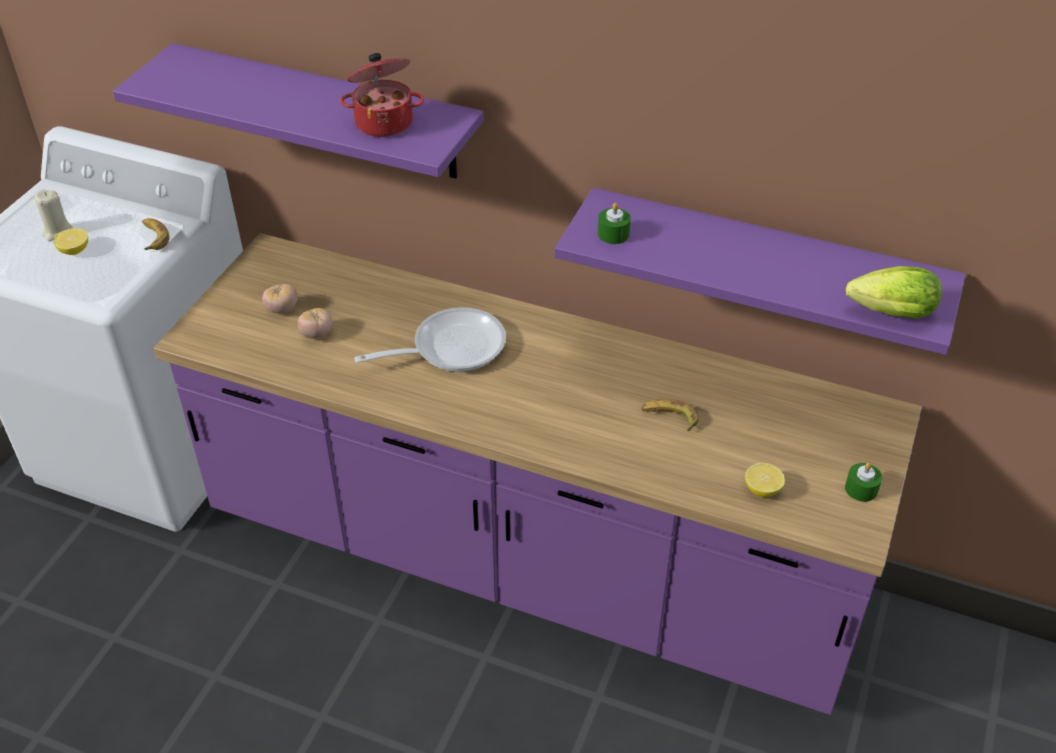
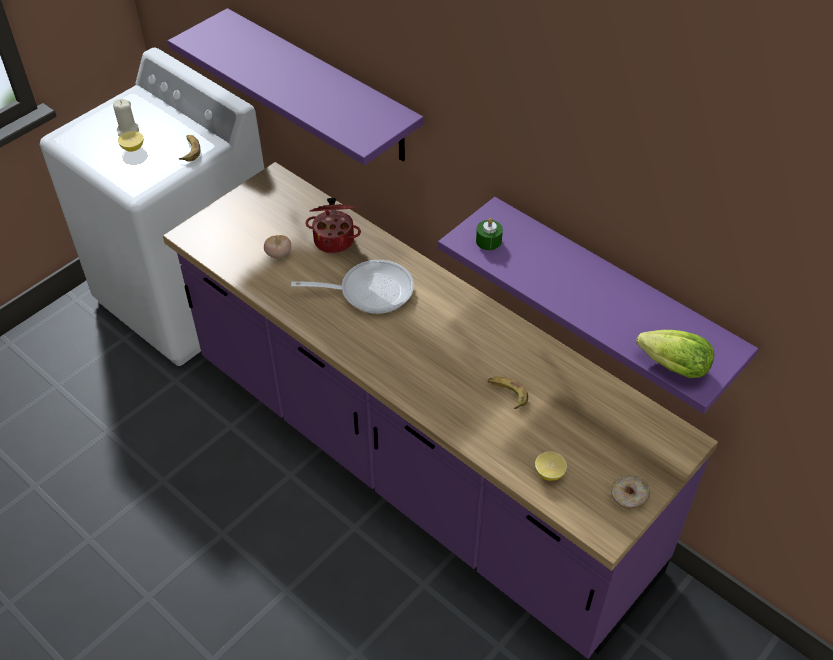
camera: 20 degrees right, 5 degrees up
tomato [262,284,298,313] -> none
cooking pot [340,53,424,137] -> cooking pot moved to [306,198,361,253]
green candle [845,463,882,502] -> donut [611,475,650,509]

